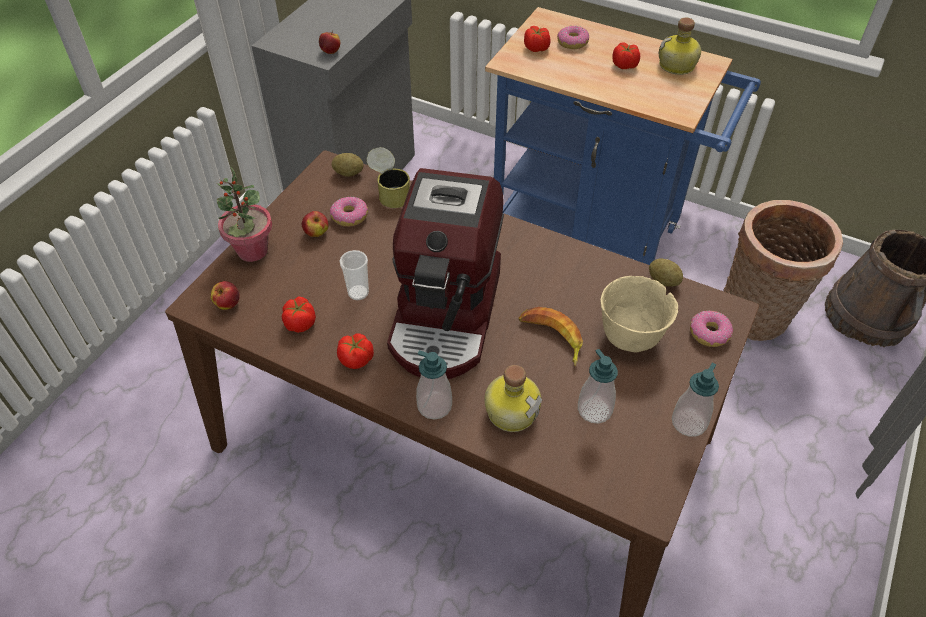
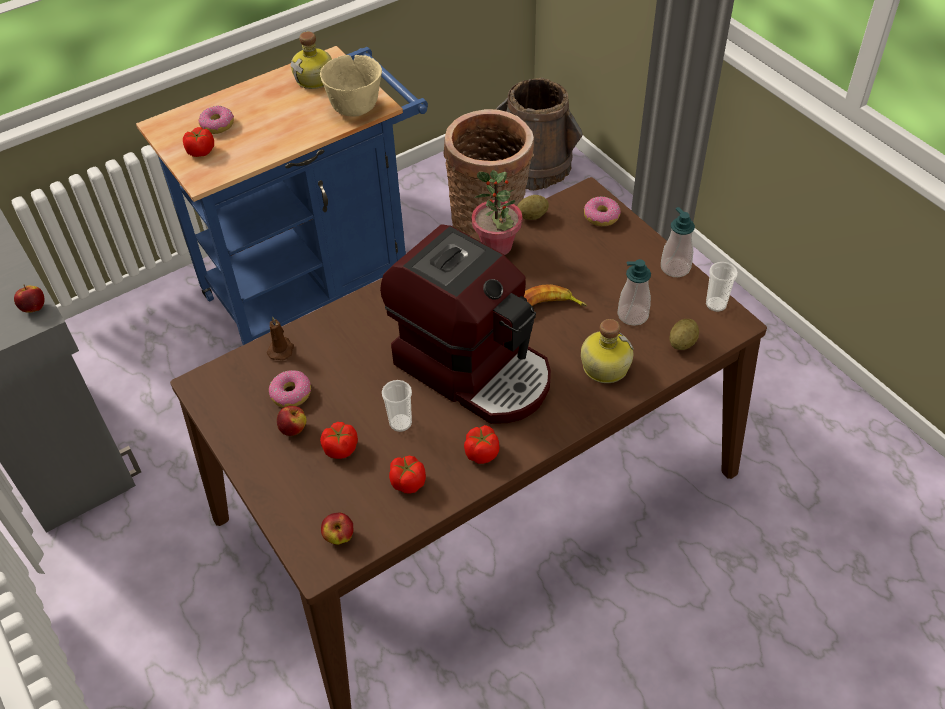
camera: 60 degrees left, 0 degrees up
potted plant [217,166,272,262] -> potted plant moved to [472,170,522,255]
potato [332,153,363,177] -> potato moved to [669,319,699,350]
can [367,147,410,208] -> brown candle [267,316,294,360]
soap dispenser [416,350,452,420] -> none
beige bowl [600,276,678,353] -> beige bowl moved to [320,55,382,117]
tomato [612,42,640,69] -> tomato moved to [320,422,358,459]
none -> cup [706,262,738,312]

